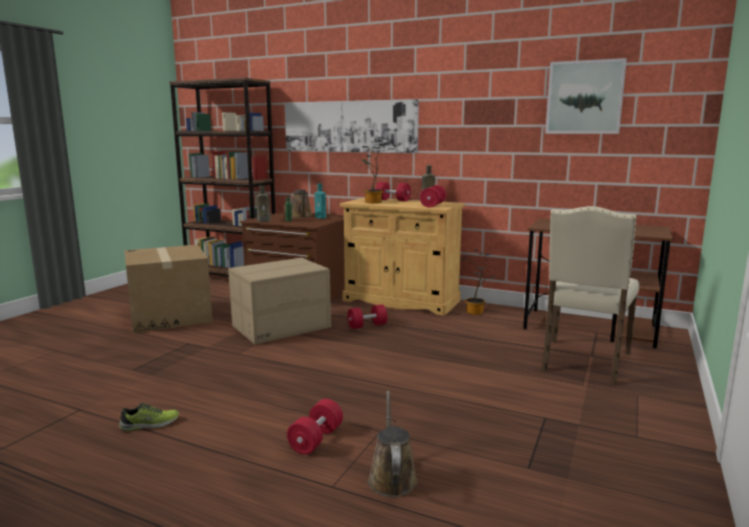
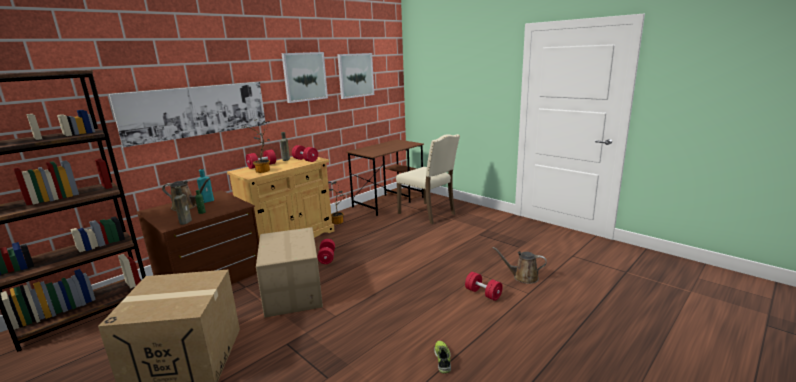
camera: 70 degrees left, 5 degrees up
none -> picture [282,52,328,103]

